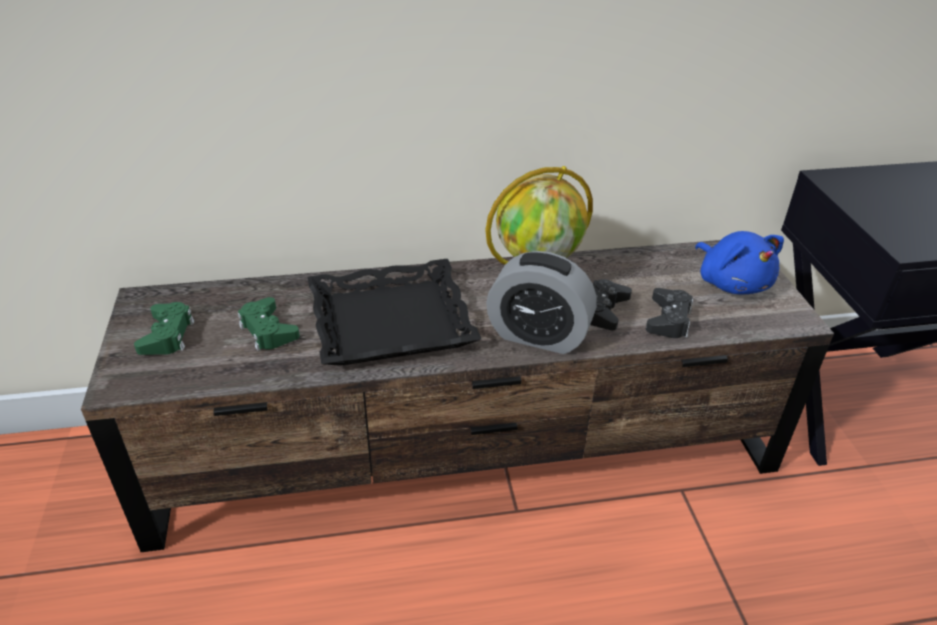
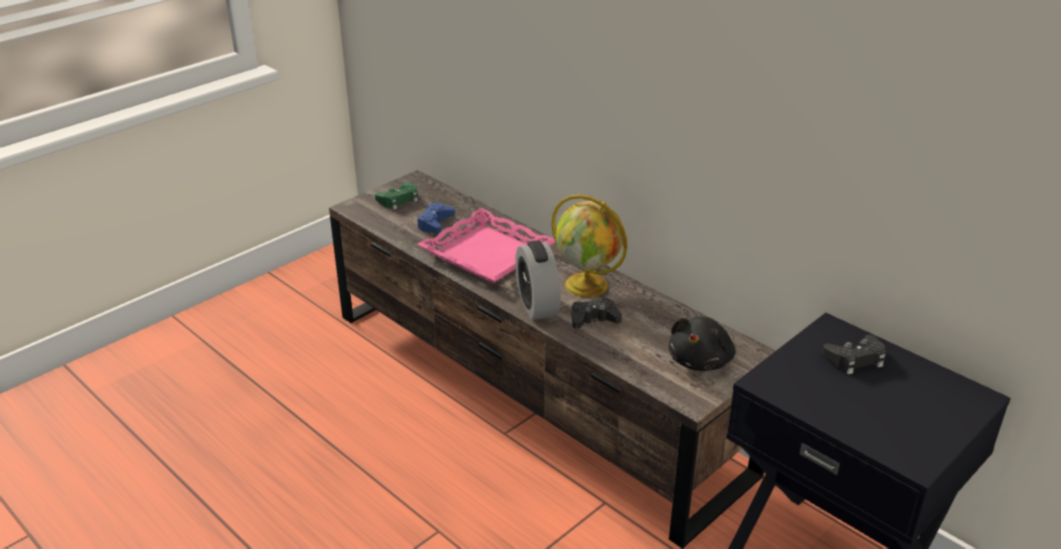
camera: 55 degrees right, 5 degrees down
green game controller [238,297,300,351] -> blue game controller [417,203,455,233]
black tray [308,259,481,366] -> pink tray [417,208,555,283]
black game controller [646,288,693,338] -> black game controller moved to [822,334,886,374]
blue plush toy [695,231,784,294] -> black plush toy [669,317,735,371]

